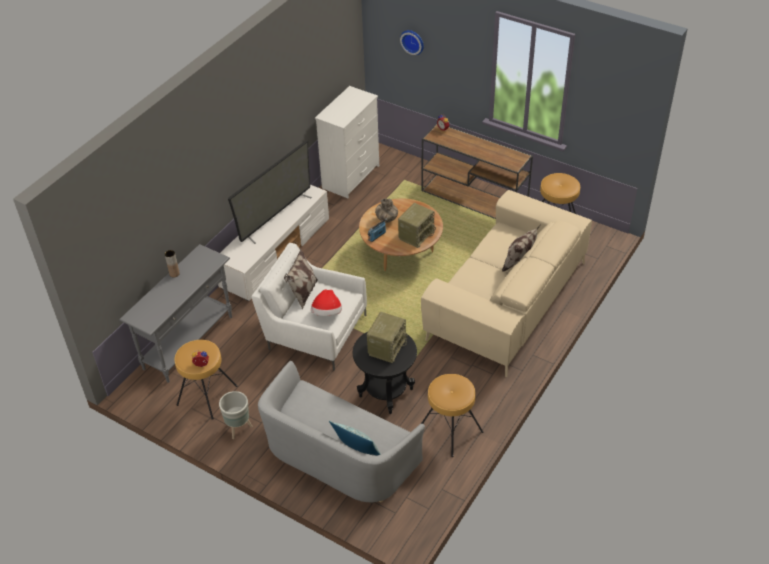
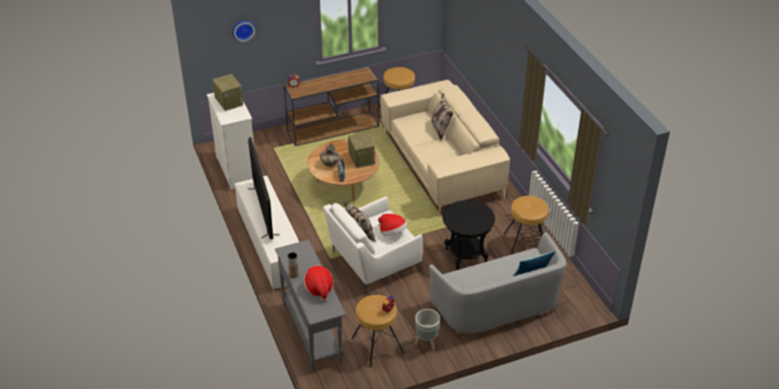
camera: 55 degrees left, 5 degrees down
radio [367,312,408,363] -> radio moved to [212,74,243,111]
none -> hat [304,266,333,301]

